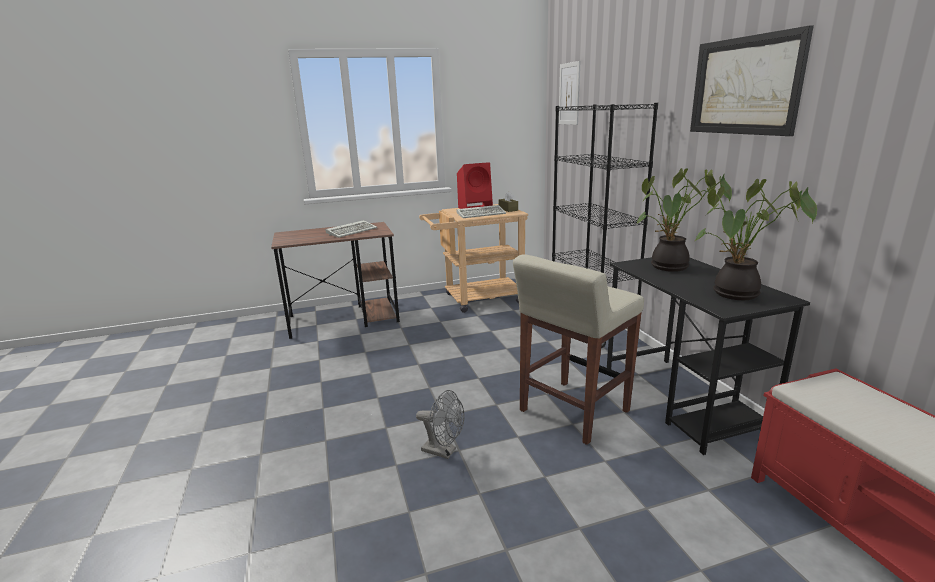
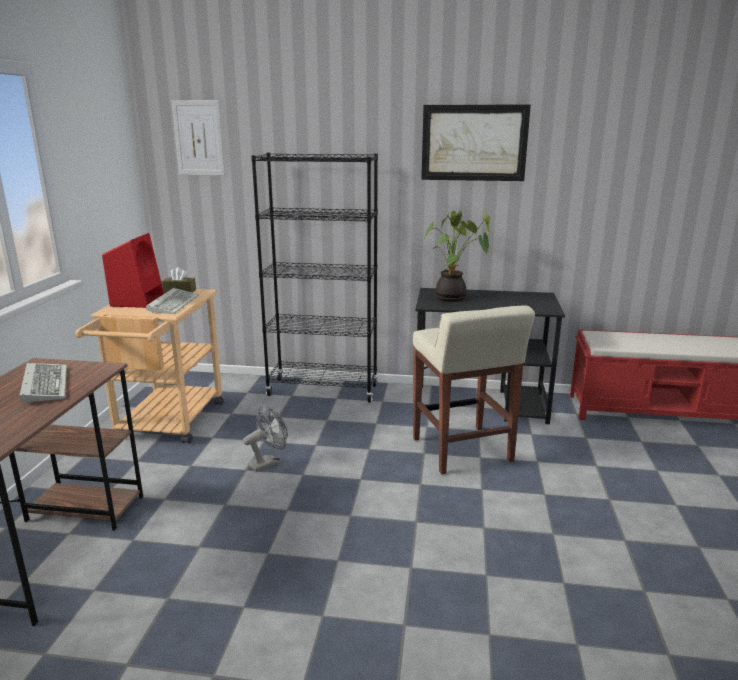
camera: 65 degrees left, 0 degrees up
grey fan [416,390,464,459] -> grey fan moved to [243,406,288,472]
potted plant [695,179,817,300] -> none

